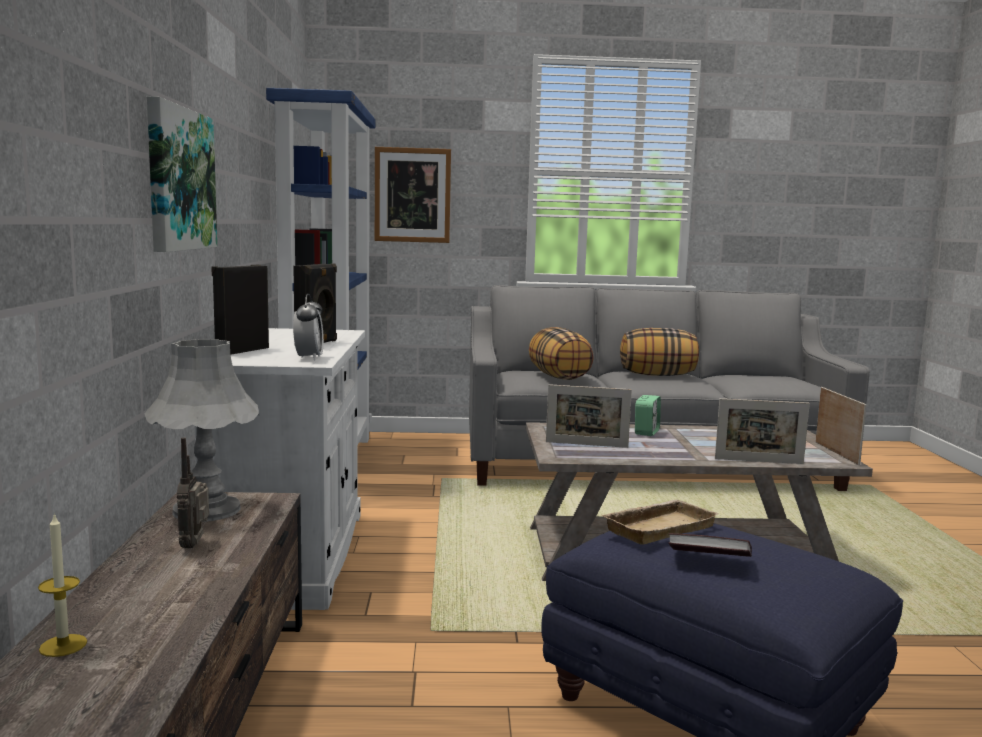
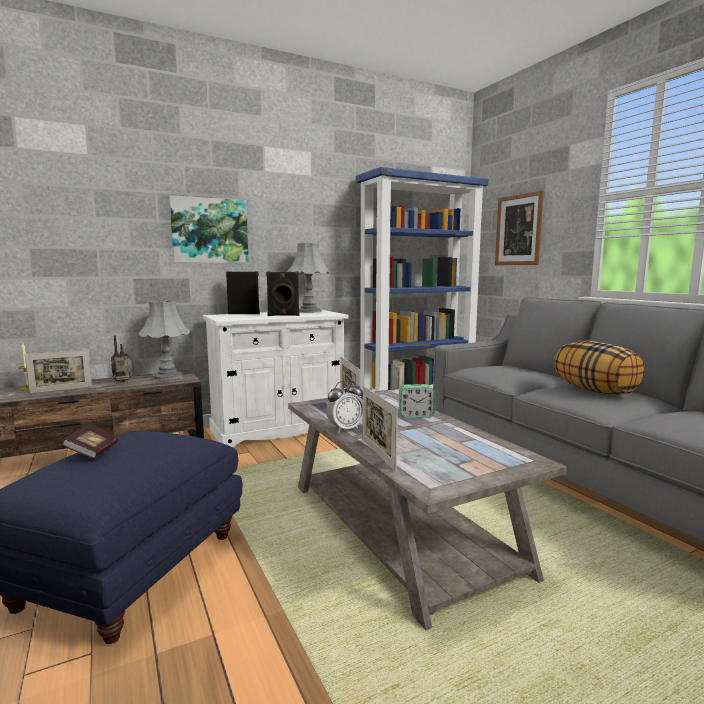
camera: 65 degrees right, 0 degrees up
alarm clock [293,294,324,361] -> alarm clock moved to [326,380,363,432]
pillow [529,327,594,380] -> none
beige tray [602,499,718,545] -> none
picture frame [815,387,866,465] -> picture frame moved to [25,349,92,394]
none -> grey table lamp [287,243,330,313]

